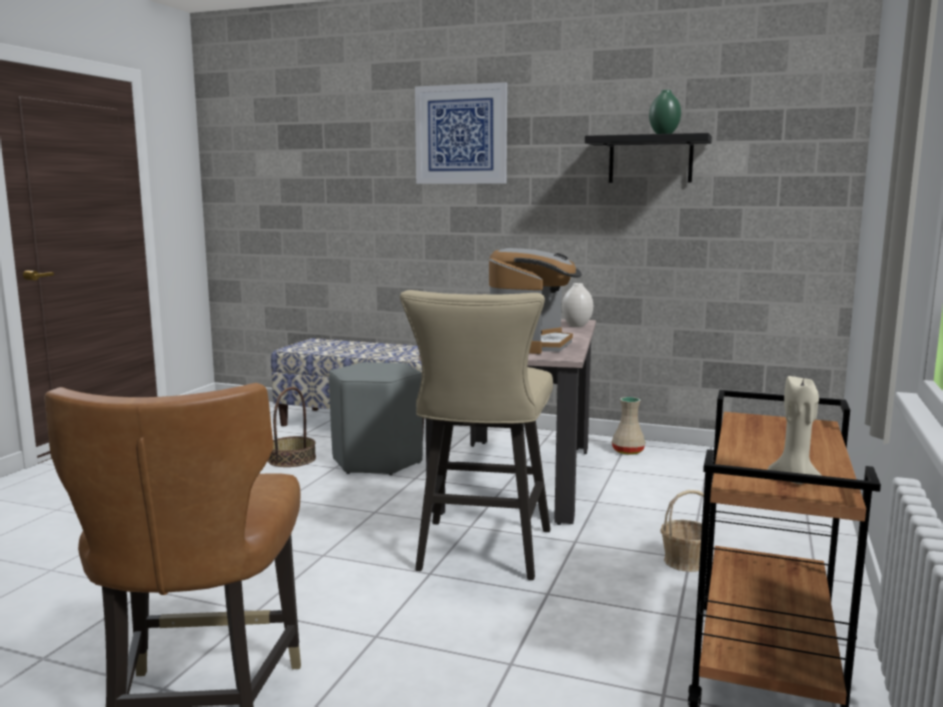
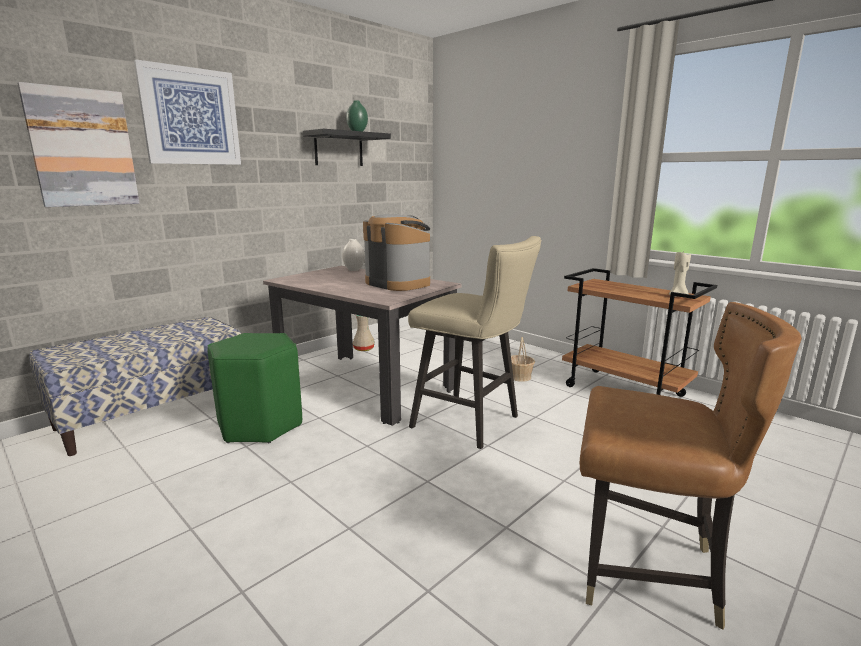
camera: 65 degrees left, 5 degrees up
basket [268,387,316,467] -> none
grey stool [329,362,423,475] -> green stool [208,333,302,443]
none -> picture [17,82,140,207]

